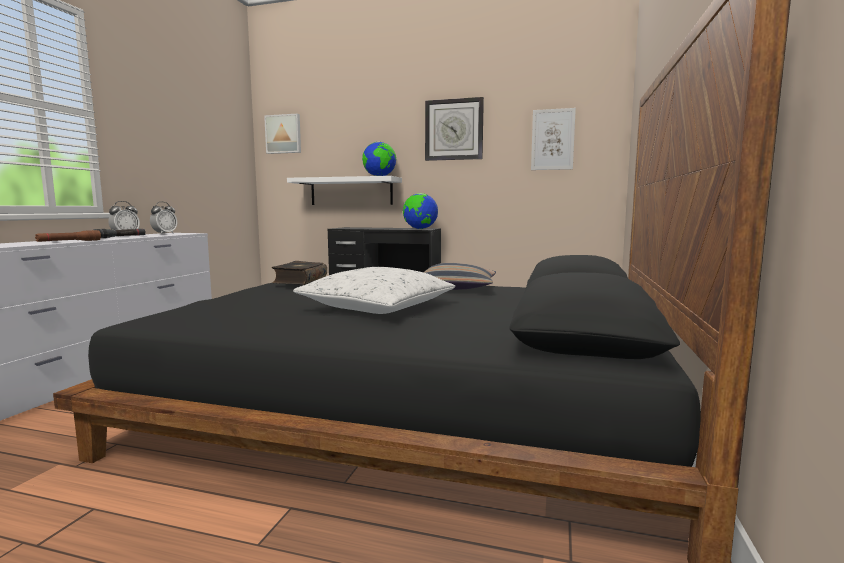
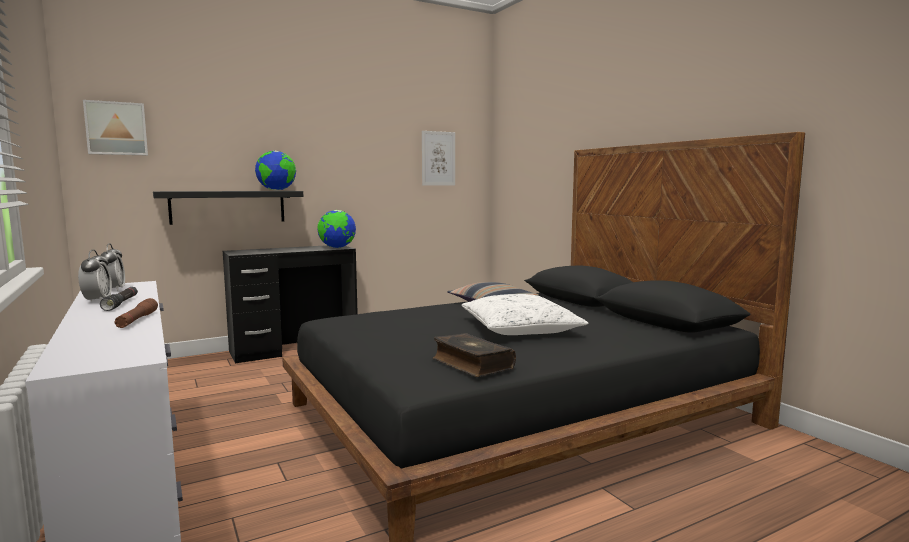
camera: 45 degrees left, 0 degrees up
book [272,261,327,285] -> book moved to [433,333,516,377]
white shelf [287,176,402,205] -> black shelf [153,191,303,225]
wall clock [425,97,484,161] -> none

